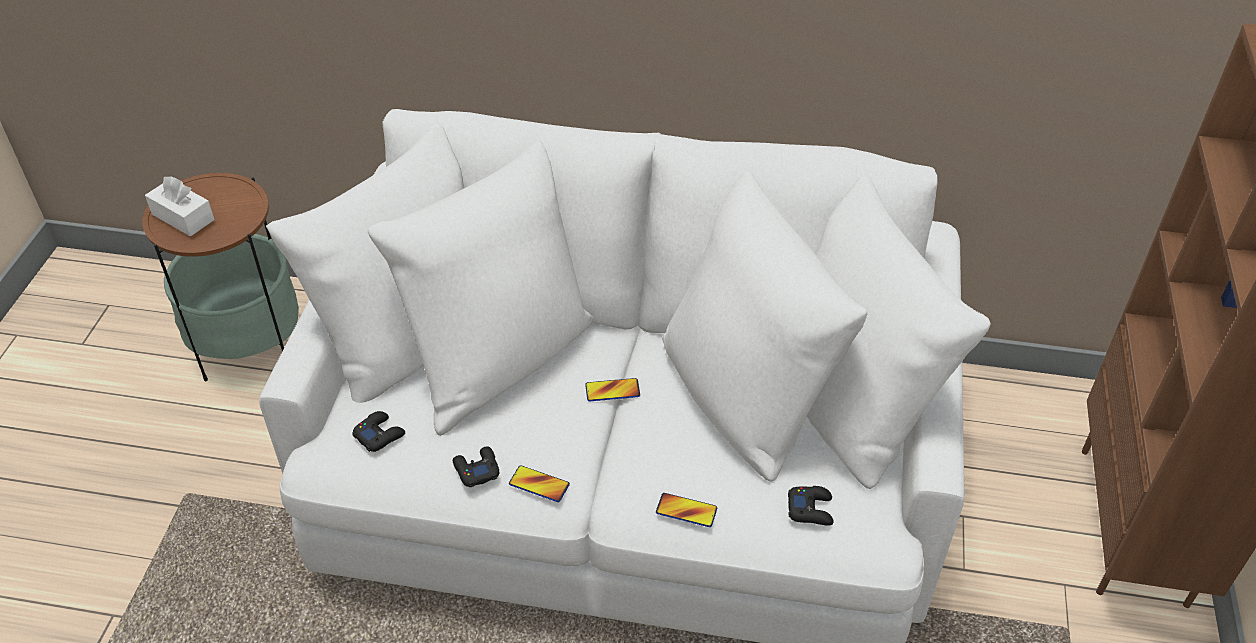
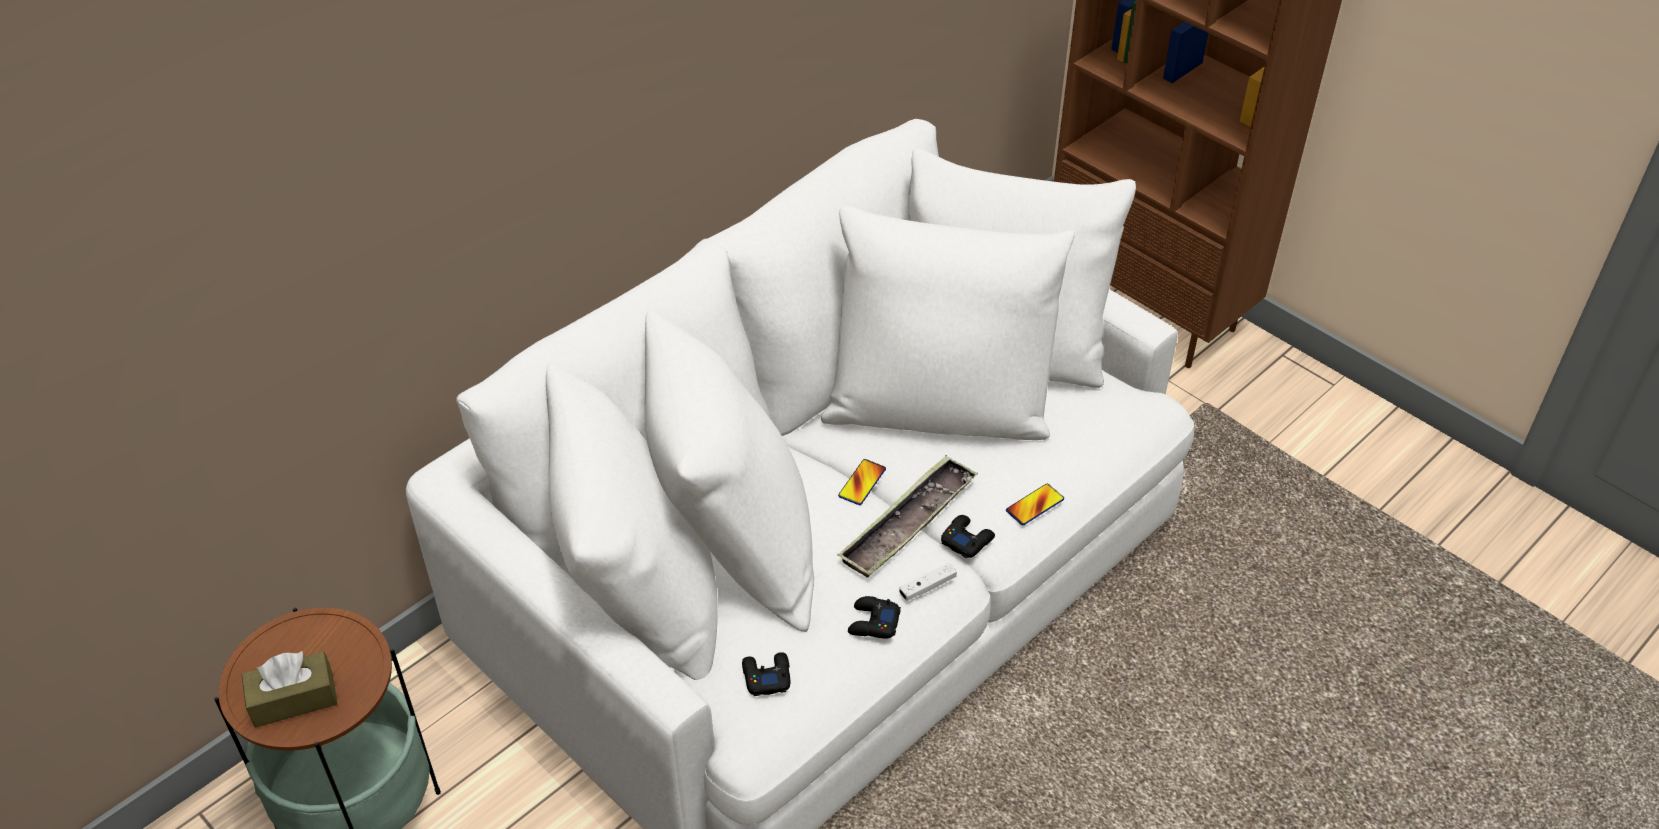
camera: 55 degrees left, 0 degrees up
white tissue box [145,176,214,236] -> brown tissue box [241,651,338,728]
phone [509,465,570,502] -> white game controller [899,563,957,601]
black game controller [788,486,834,526] -> black game controller moved to [941,515,995,558]
none -> tray [837,455,978,578]

